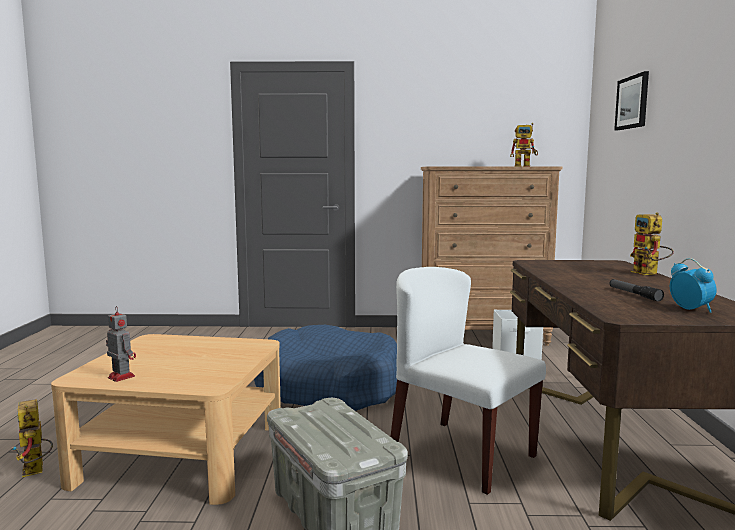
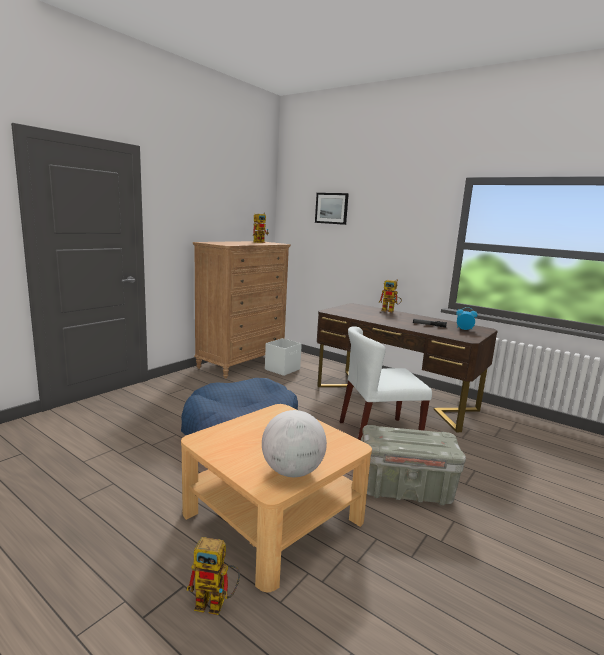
camera: 55 degrees left, 5 degrees up
toy robot [106,306,136,382] -> globe [262,410,327,477]

